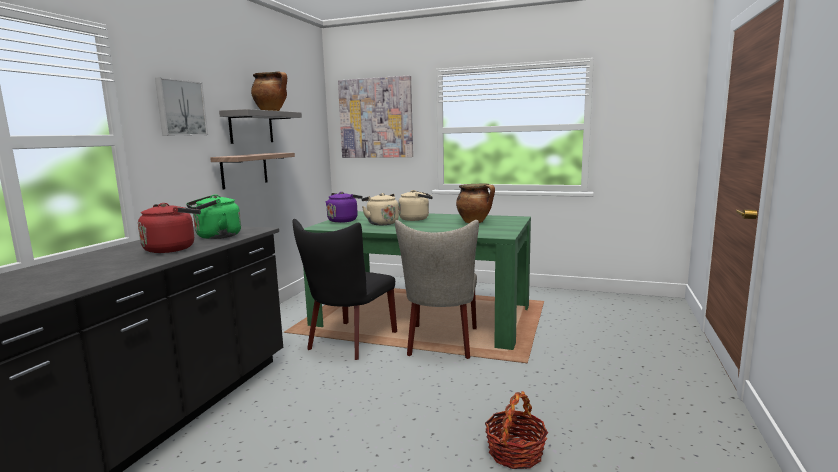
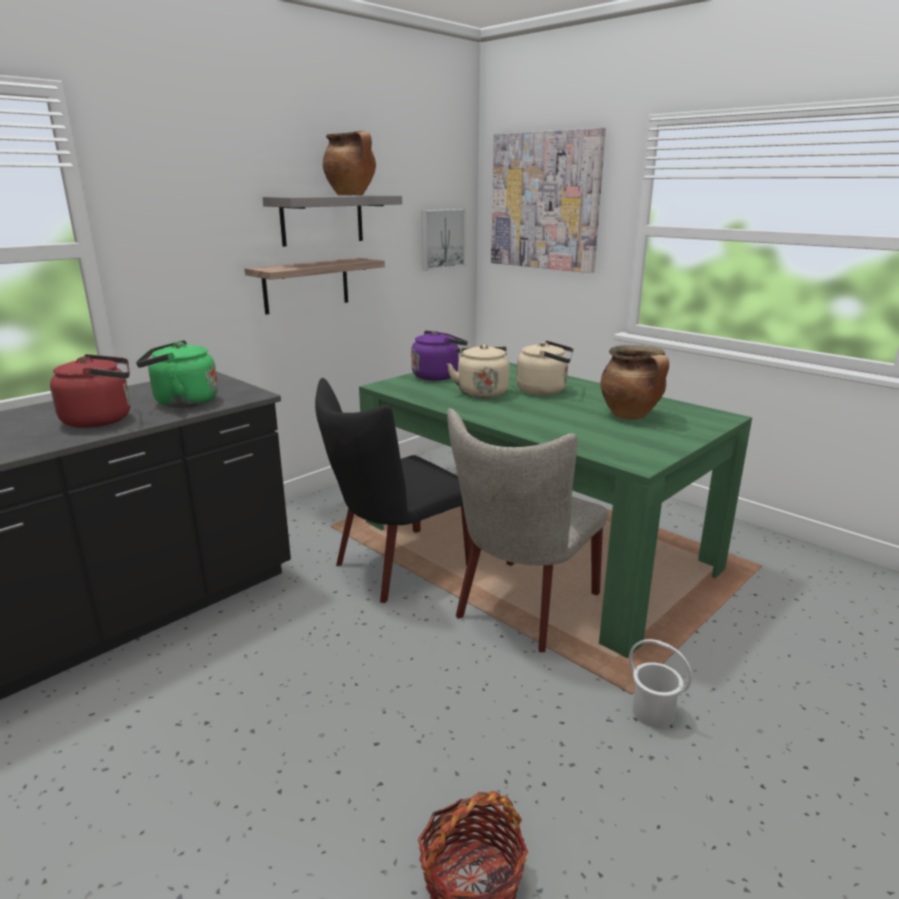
camera: 25 degrees right, 10 degrees up
picture [155,77,208,136] -> picture moved to [421,209,466,271]
none -> white bucket [629,639,692,728]

